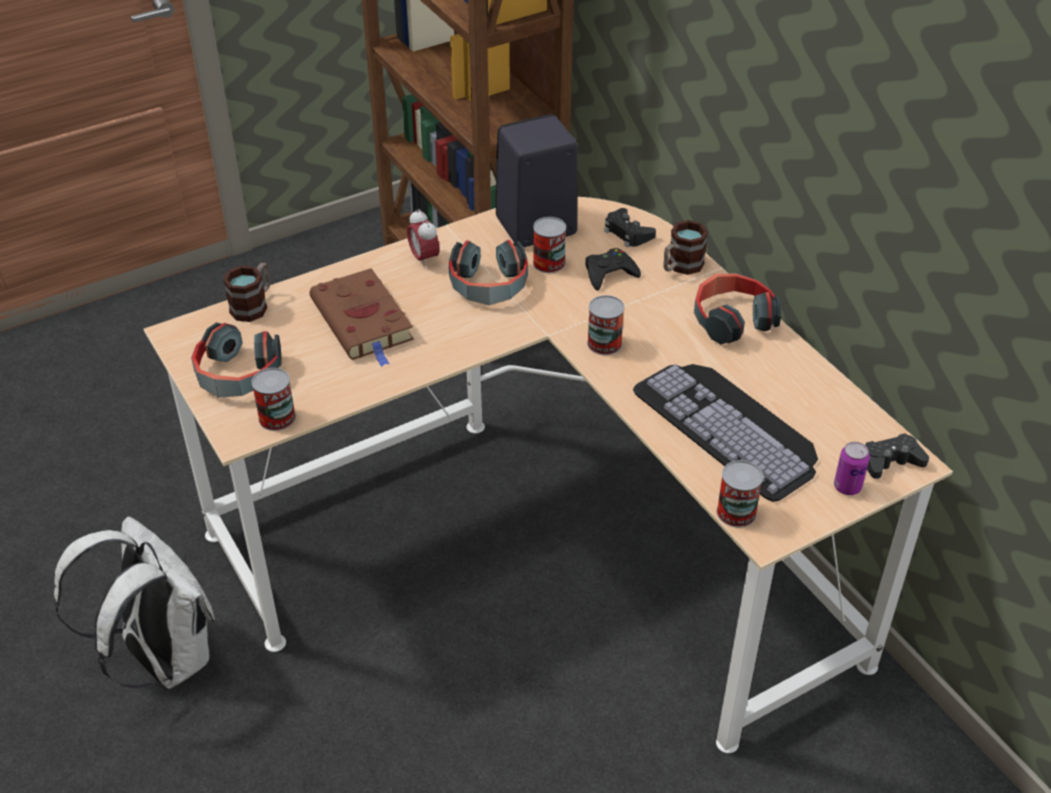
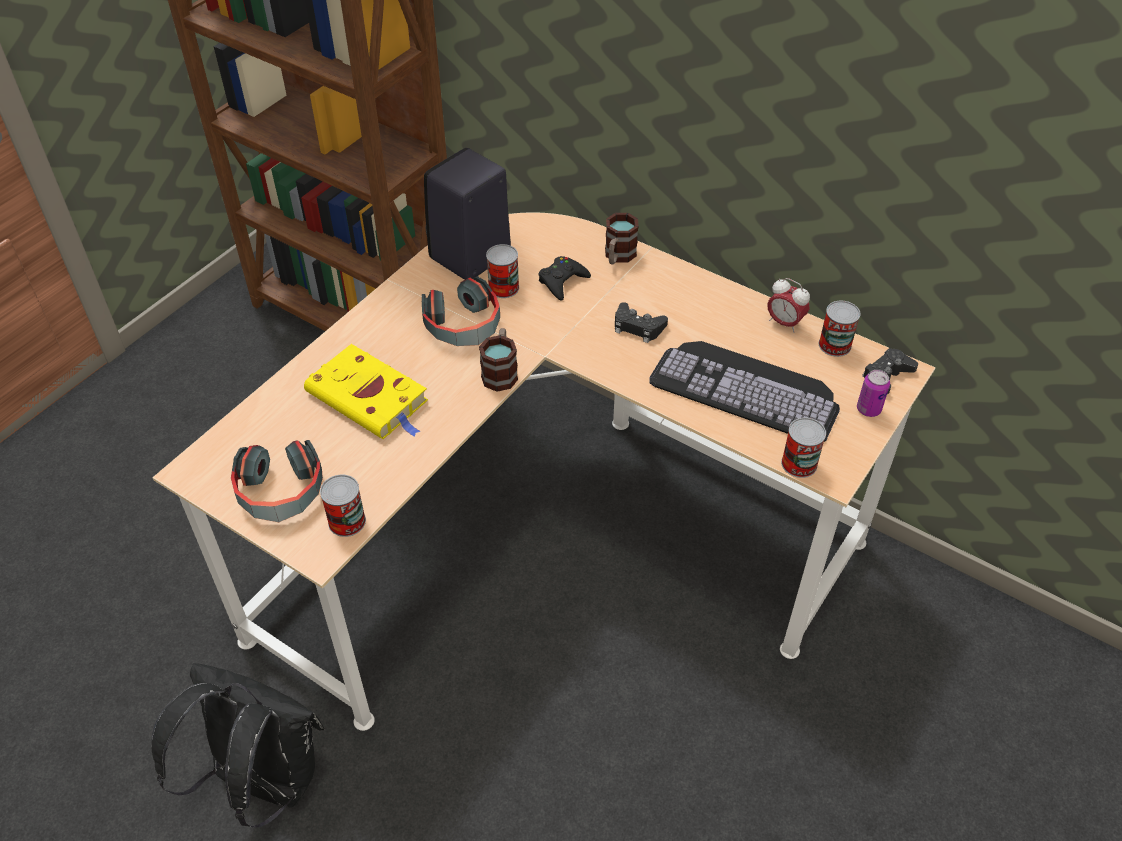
camera: 25 degrees left, 5 degrees up
white backpack [54,516,215,689] -> black backpack [151,663,324,828]
mug [223,262,270,322] -> mug moved to [479,328,518,392]
brown book [309,268,414,367] -> yellow book [304,344,428,439]
alarm clock [407,209,440,269] -> alarm clock moved to [767,278,810,333]
can [587,295,624,355] -> can moved to [819,301,860,357]
black game controller [604,208,656,248] -> black game controller moved to [615,302,668,343]
headphones [694,274,781,345] -> none

